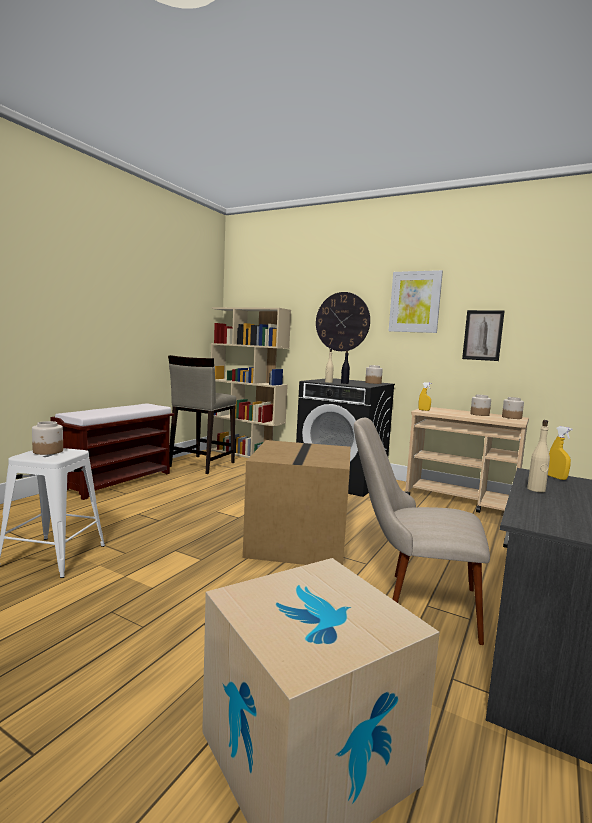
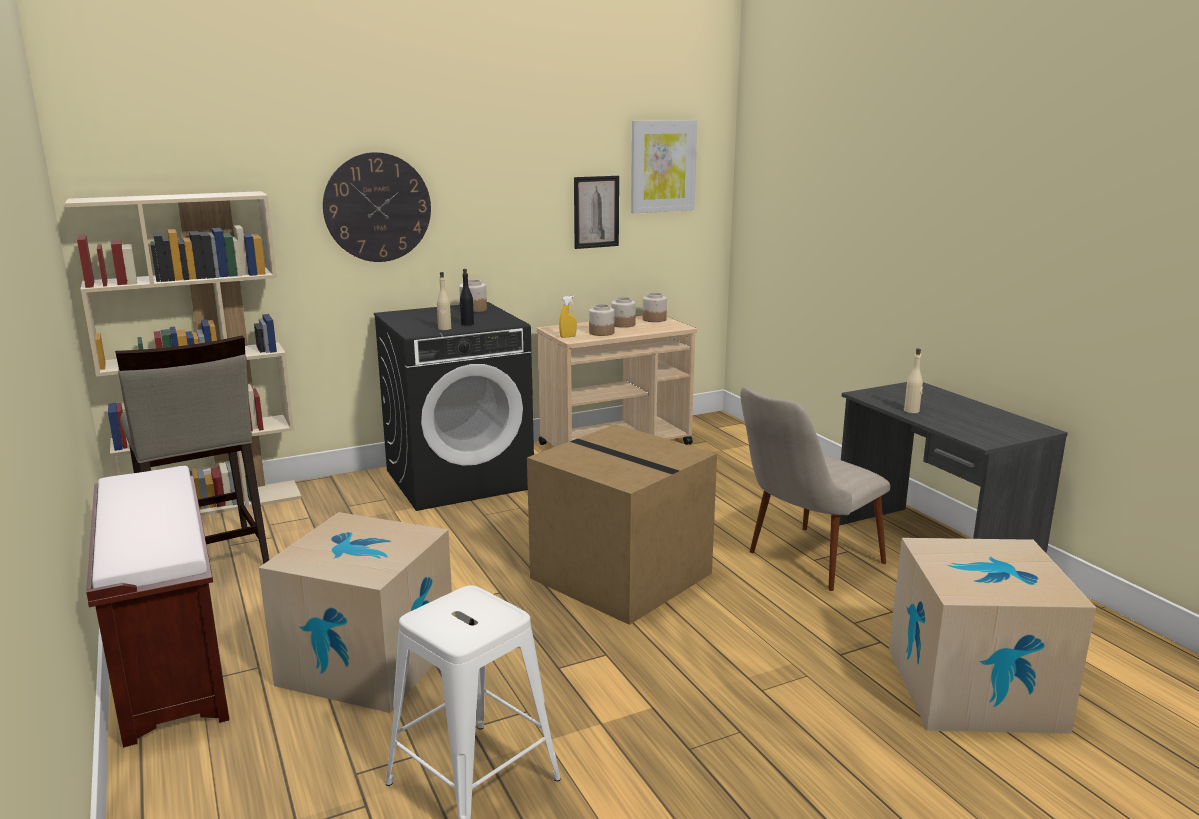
camera: 55 degrees left, 10 degrees up
jar [32,421,63,455] -> jar moved to [589,304,615,336]
picture [389,270,443,333] -> picture moved to [631,120,697,213]
yellow spray bottle [548,426,573,480] -> none
none -> cardboard box [259,512,453,713]

